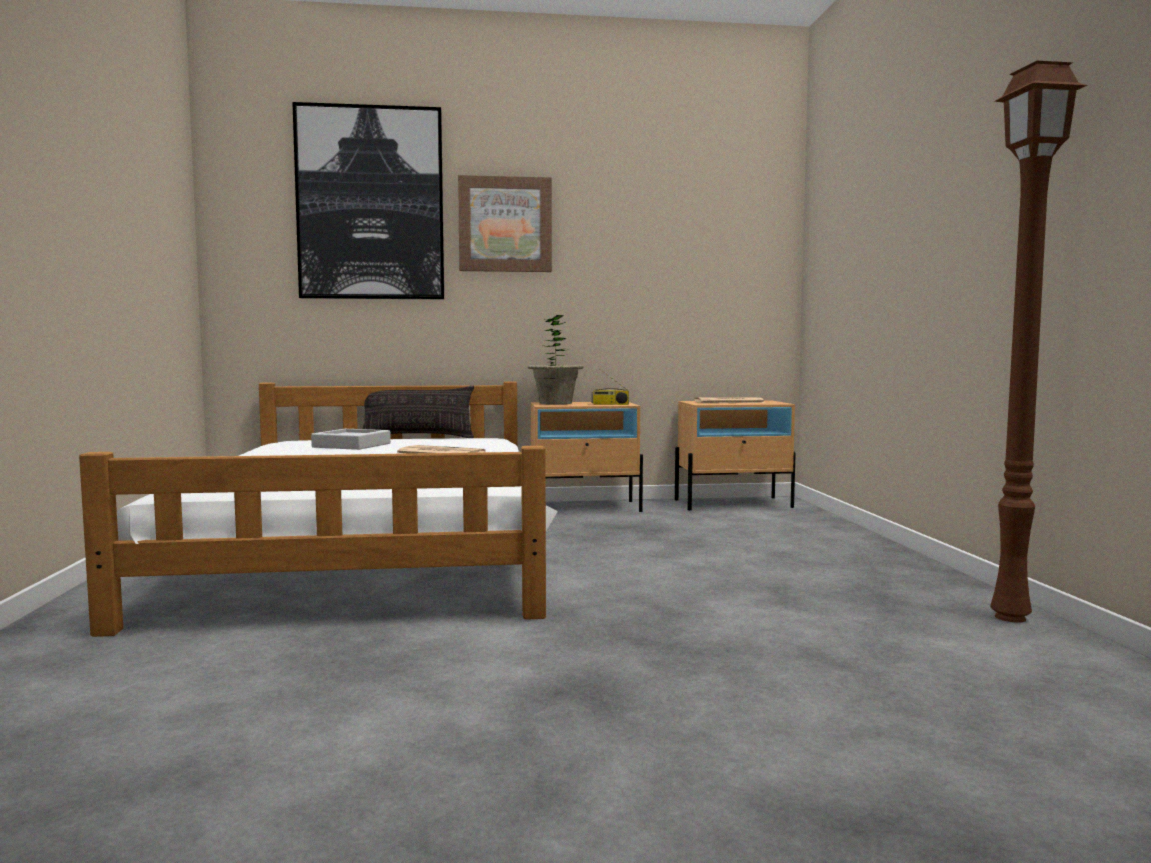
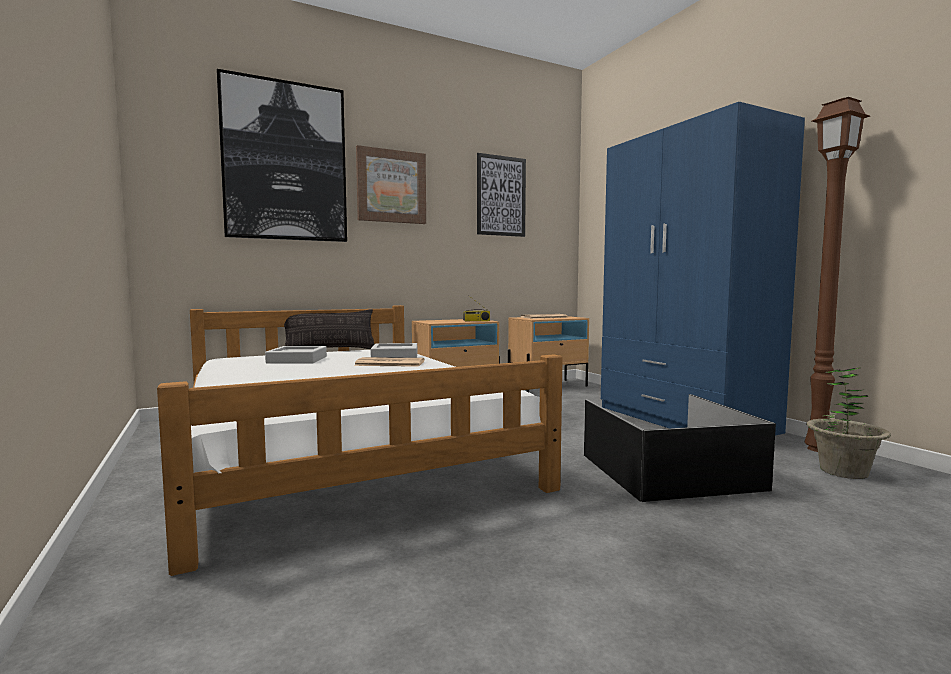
camera: 20 degrees left, 0 degrees up
potted plant [528,315,584,404] -> potted plant moved to [806,367,891,479]
none -> grey tray [371,343,417,358]
none -> picture [477,153,526,237]
none -> black storage box [584,394,776,502]
none -> blue wardrobe [601,102,805,436]

